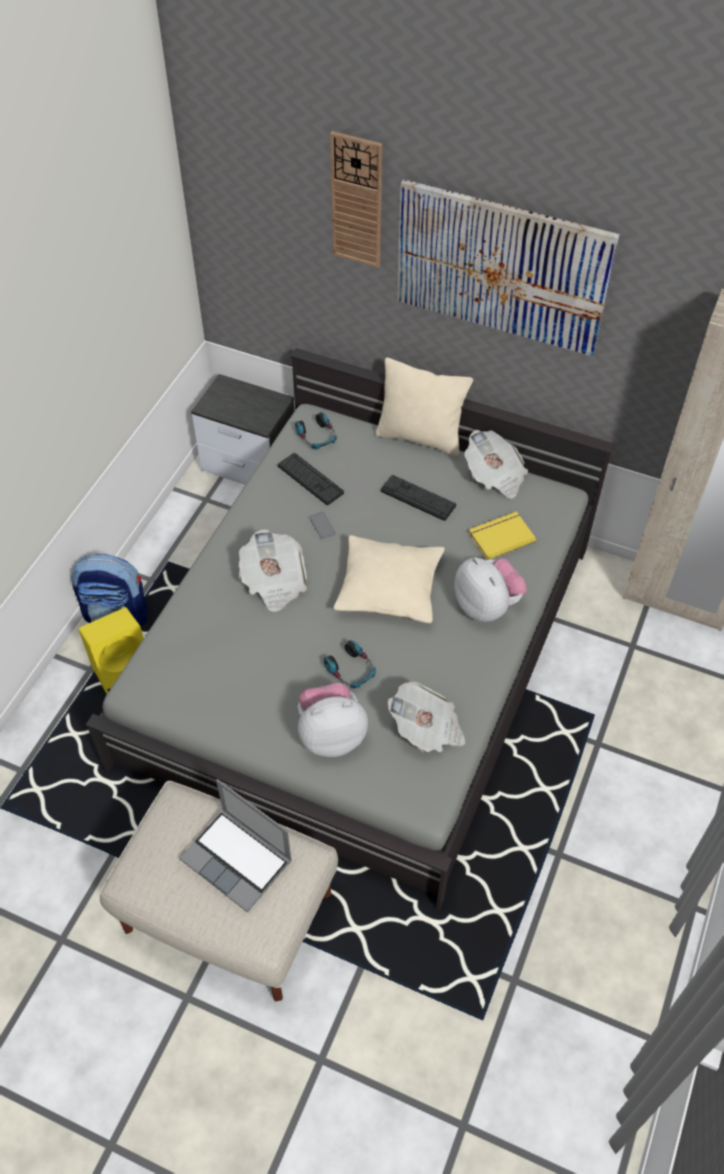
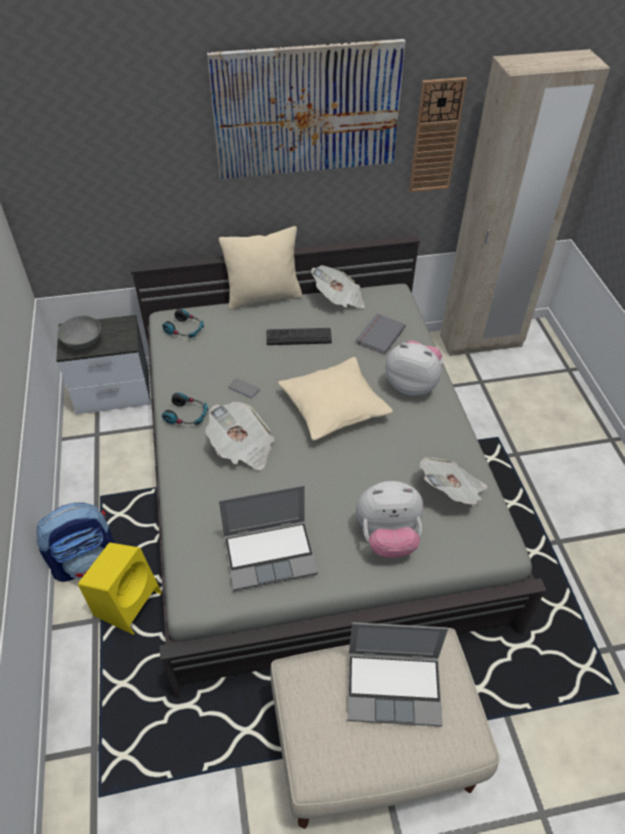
camera: 35 degrees left, 5 degrees down
keyboard [278,453,344,505] -> none
plush toy [298,683,368,757] -> plush toy turned 135 degrees counterclockwise [356,481,424,558]
headphones [324,640,376,688] -> headphones moved to [162,392,208,425]
wall clock [330,131,382,268] -> wall clock moved to [409,77,467,192]
yellow book [468,511,536,560] -> grey book [355,314,406,355]
none -> grey bowl [57,316,101,349]
none -> laptop [219,485,318,591]

